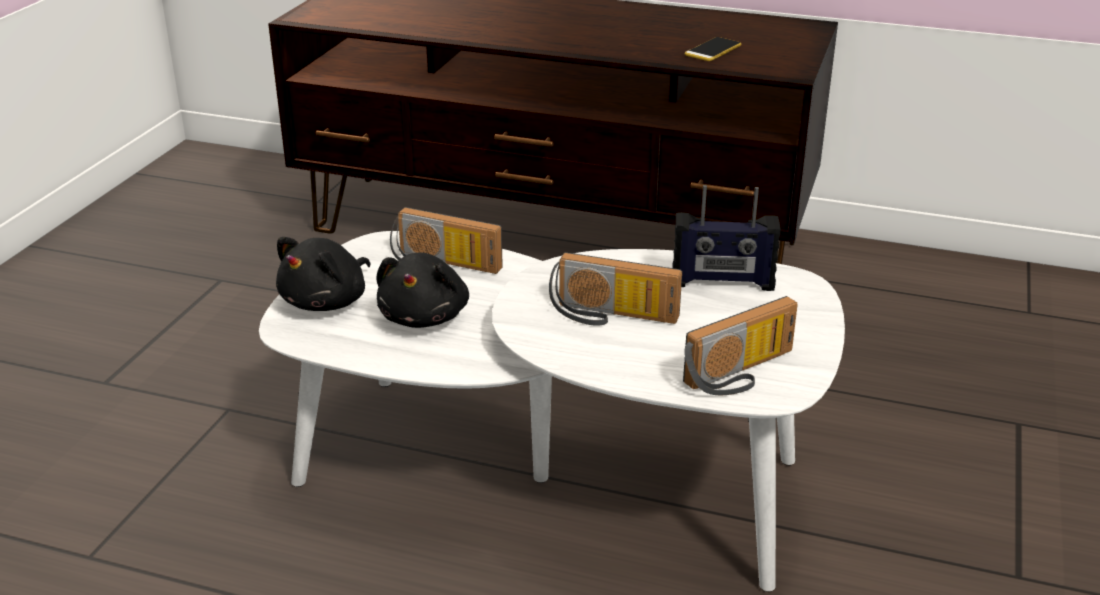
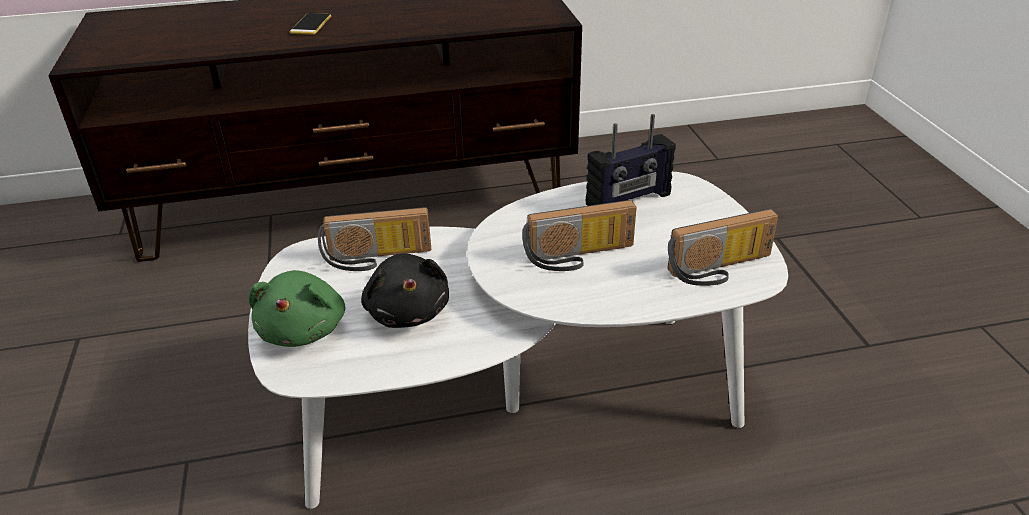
camera: 30 degrees left, 5 degrees up
black plush toy [276,237,370,311] -> green plush toy [248,270,345,347]
radio [683,296,798,395] -> radio turned 45 degrees clockwise [667,209,778,286]
phone [685,37,742,61] -> phone moved to [289,13,331,35]

